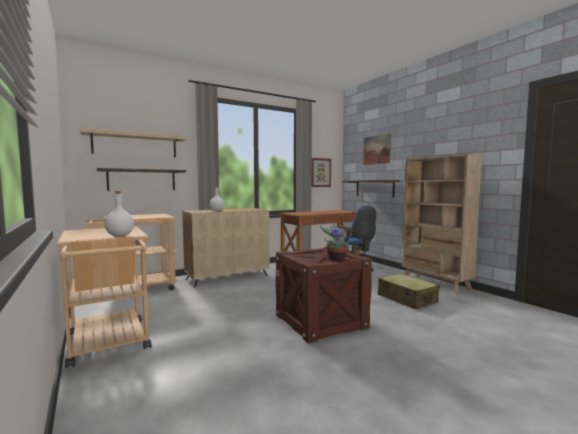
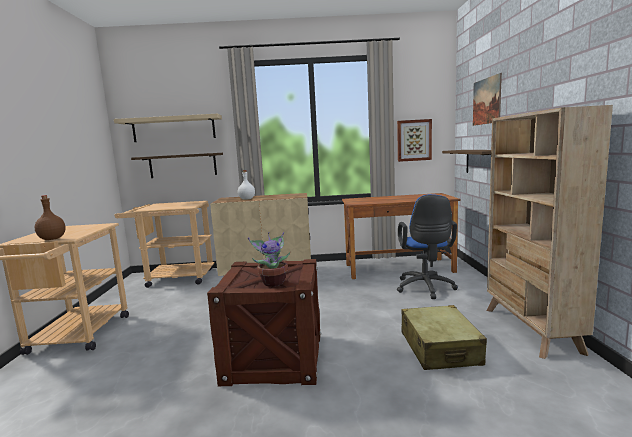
camera: 30 degrees right, 5 degrees up
white bottle [105,191,134,236] -> brown bottle [35,195,66,240]

